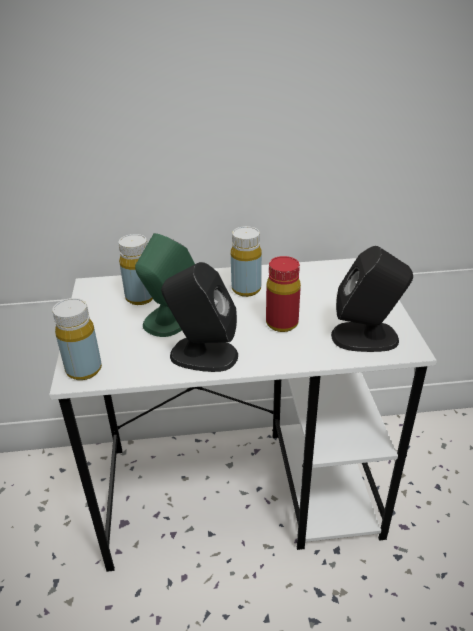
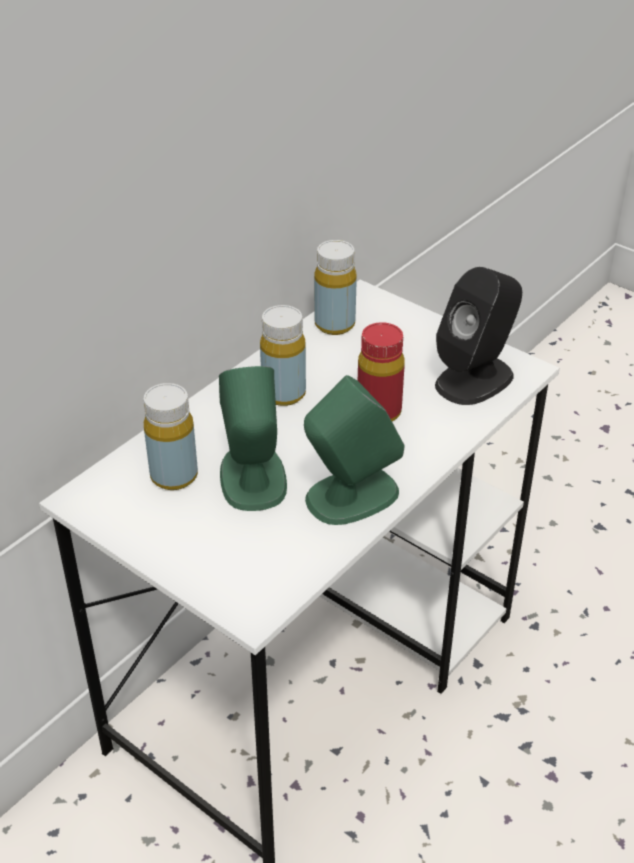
camera: 45 degrees left, 5 degrees up
yellow bottle [52,298,102,380] -> yellow bottle moved to [314,240,357,335]
black speaker [161,262,238,372] -> green speaker [304,375,405,525]

